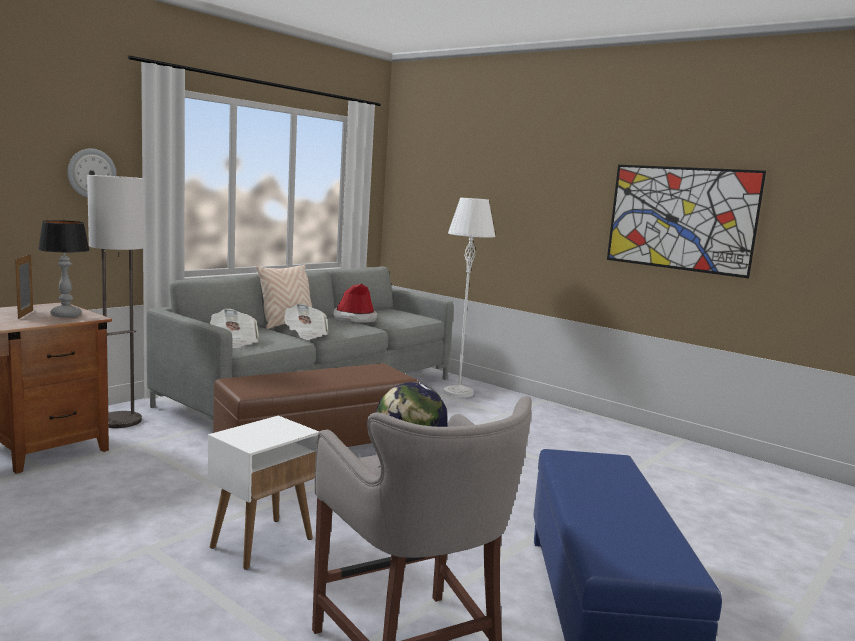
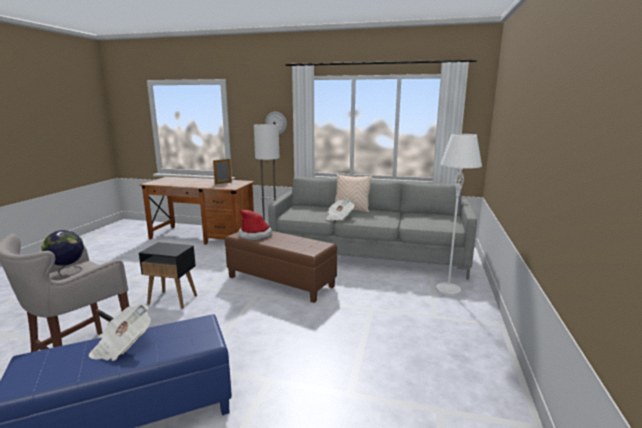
camera: 65 degrees right, 5 degrees up
table lamp [38,220,90,317] -> none
white side table [208,416,319,570] -> black side table [139,242,197,309]
newspaper [210,309,259,348] -> newspaper moved to [89,304,151,361]
hat [333,284,377,323] -> hat moved to [239,210,272,240]
picture [607,165,766,278] -> none

